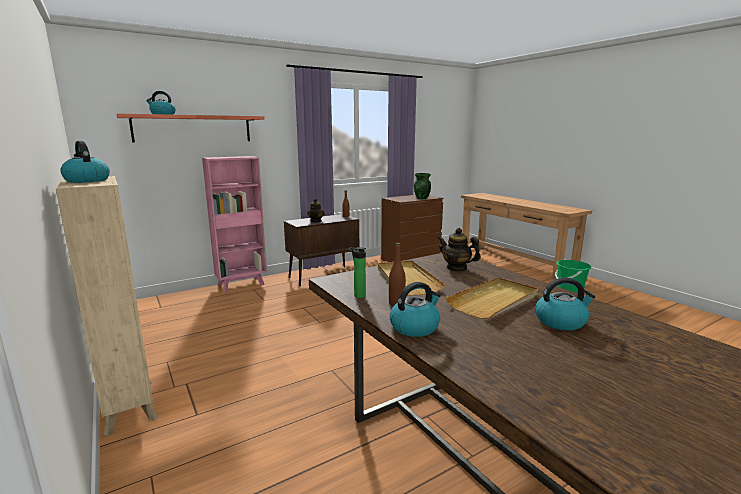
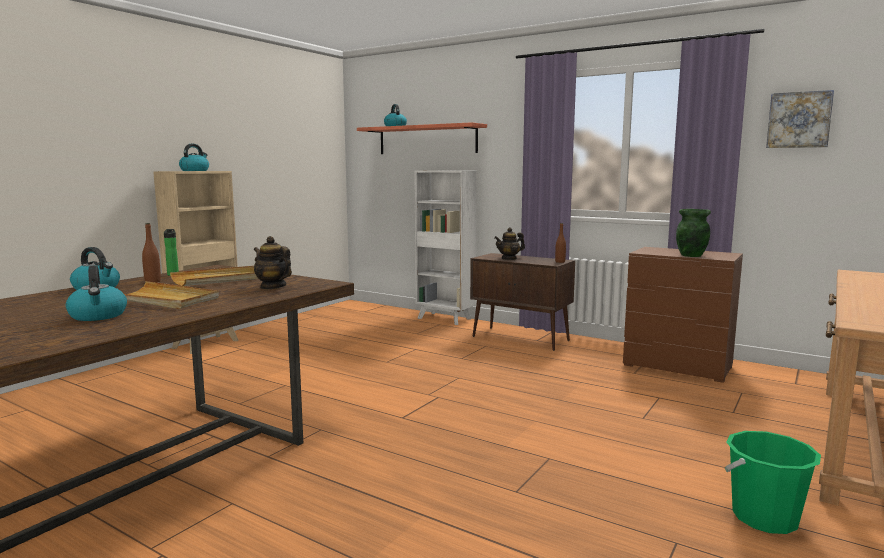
camera: 65 degrees right, 5 degrees down
pink bookcase [202,156,267,293] -> white bookcase [415,170,476,325]
teapot [437,228,481,272] -> teapot turned 60 degrees counterclockwise [254,236,292,289]
none -> picture [766,90,834,148]

